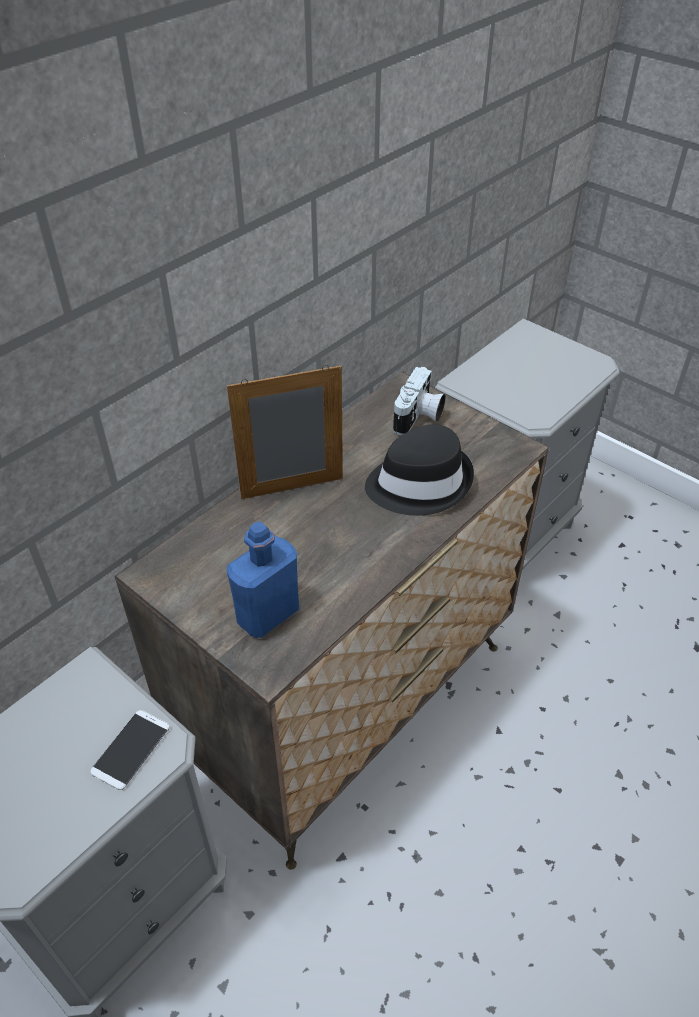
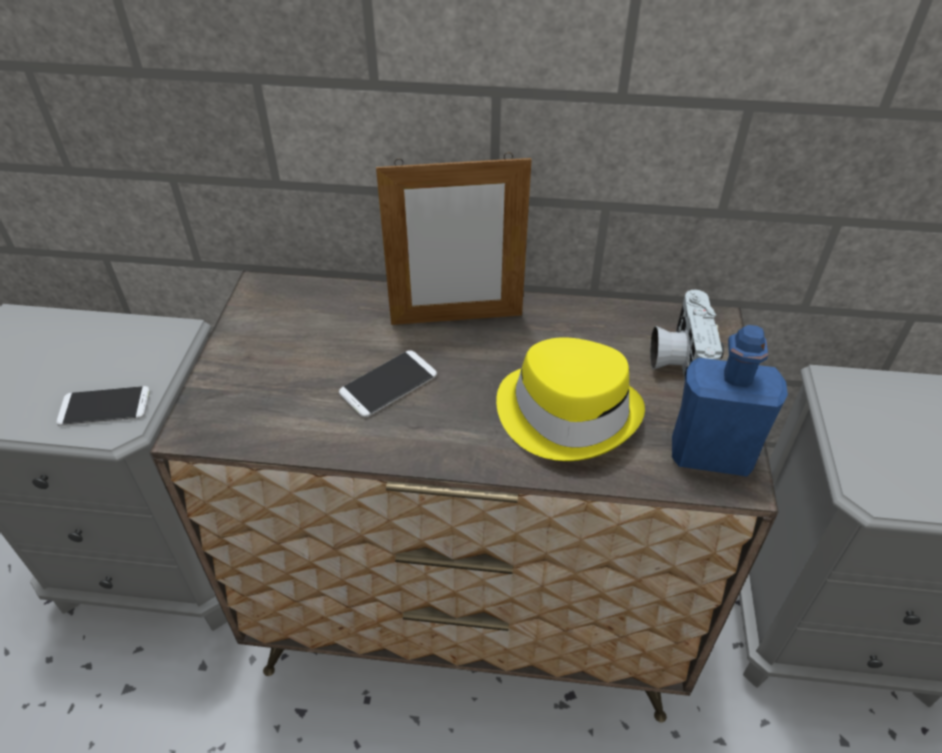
camera: 55 degrees right, 0 degrees up
picture frame [227,365,343,499] -> picture frame turned 135 degrees clockwise [376,152,532,325]
blue bottle [227,521,299,638] -> blue bottle moved to [672,325,788,477]
black hat [365,424,474,516] -> yellow hat [496,337,645,461]
camera [393,367,446,435] -> camera turned 105 degrees clockwise [650,290,724,380]
none -> phone [339,350,437,417]

